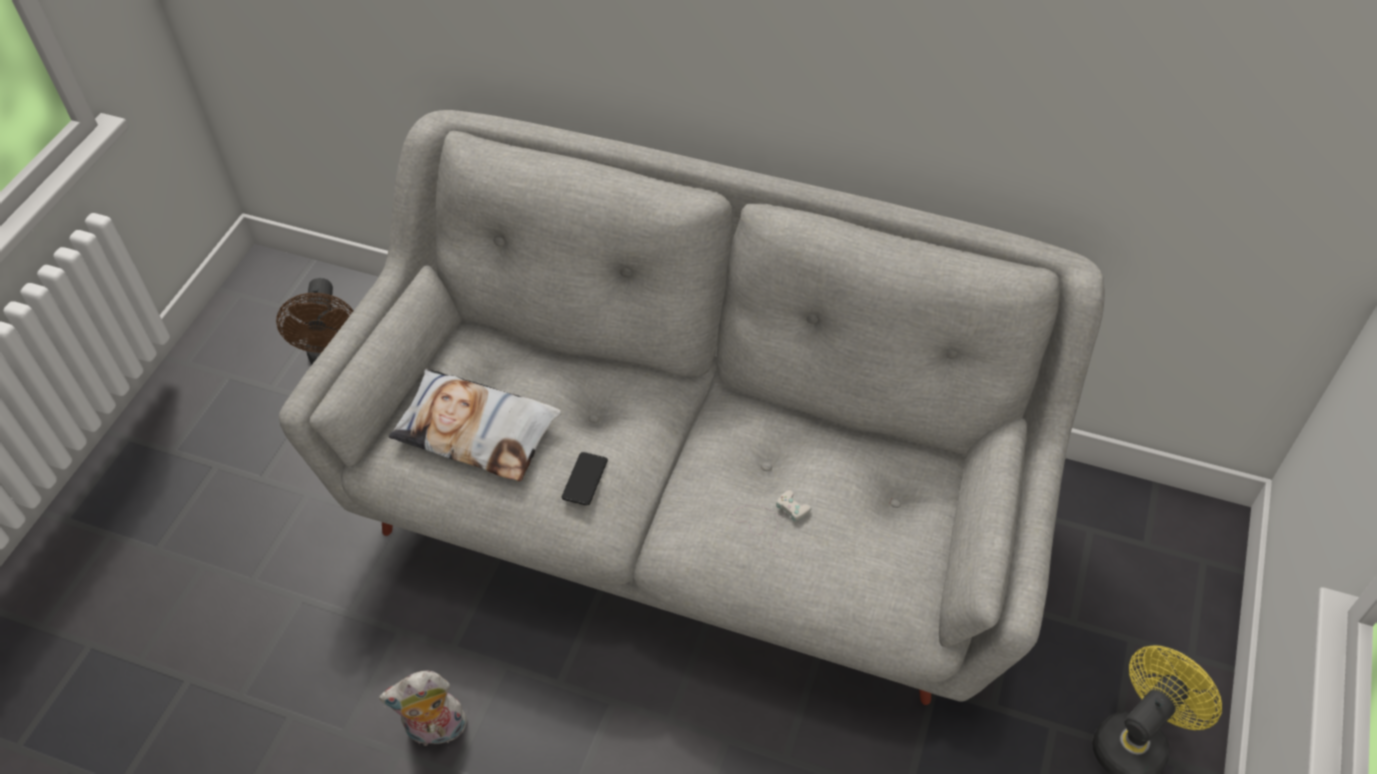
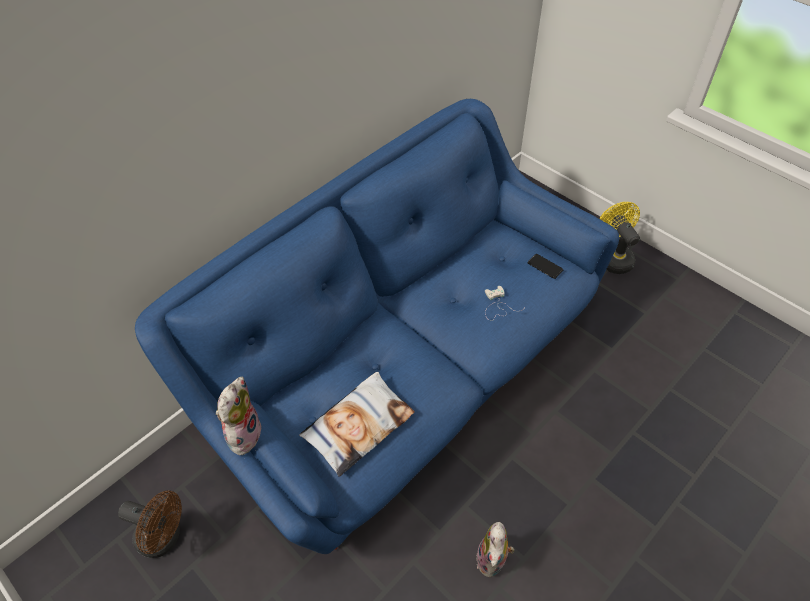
camera: 65 degrees left, 0 degrees up
grey sofa [279,110,1105,705] -> blue sofa [135,99,619,554]
phone [562,452,608,505] -> phone moved to [528,254,563,279]
none -> plush toy [216,376,261,455]

